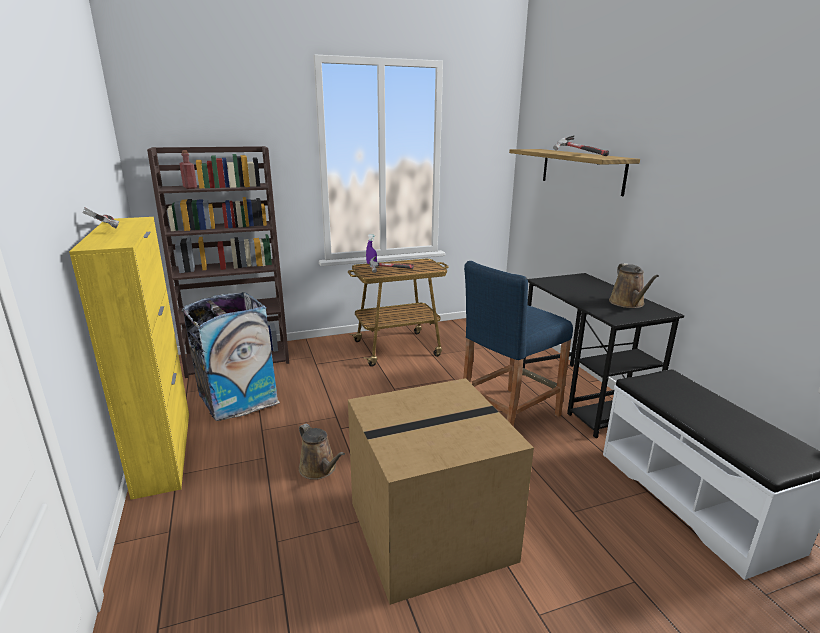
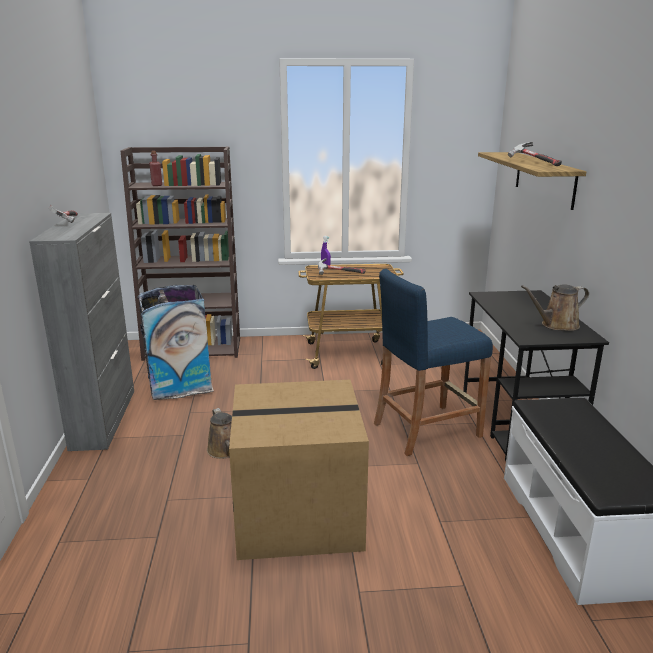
camera: 15 degrees right, 0 degrees up
yellow cabinet [69,217,189,500] -> grey cabinet [29,213,134,451]
brown watering can [609,263,659,308] -> brown watering can turned 60 degrees clockwise [521,284,589,331]

